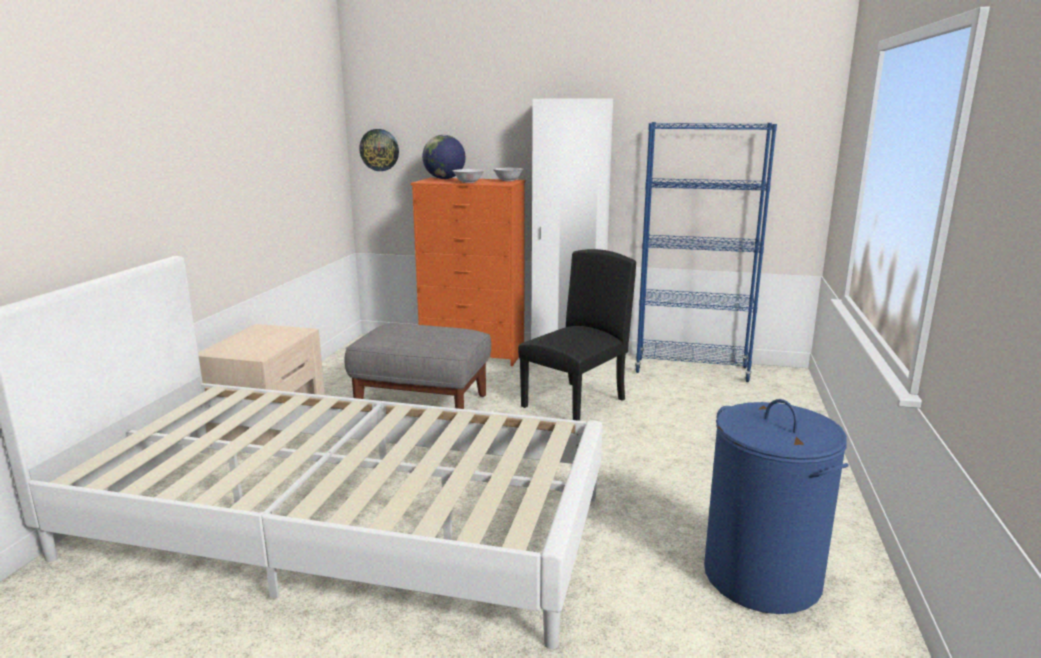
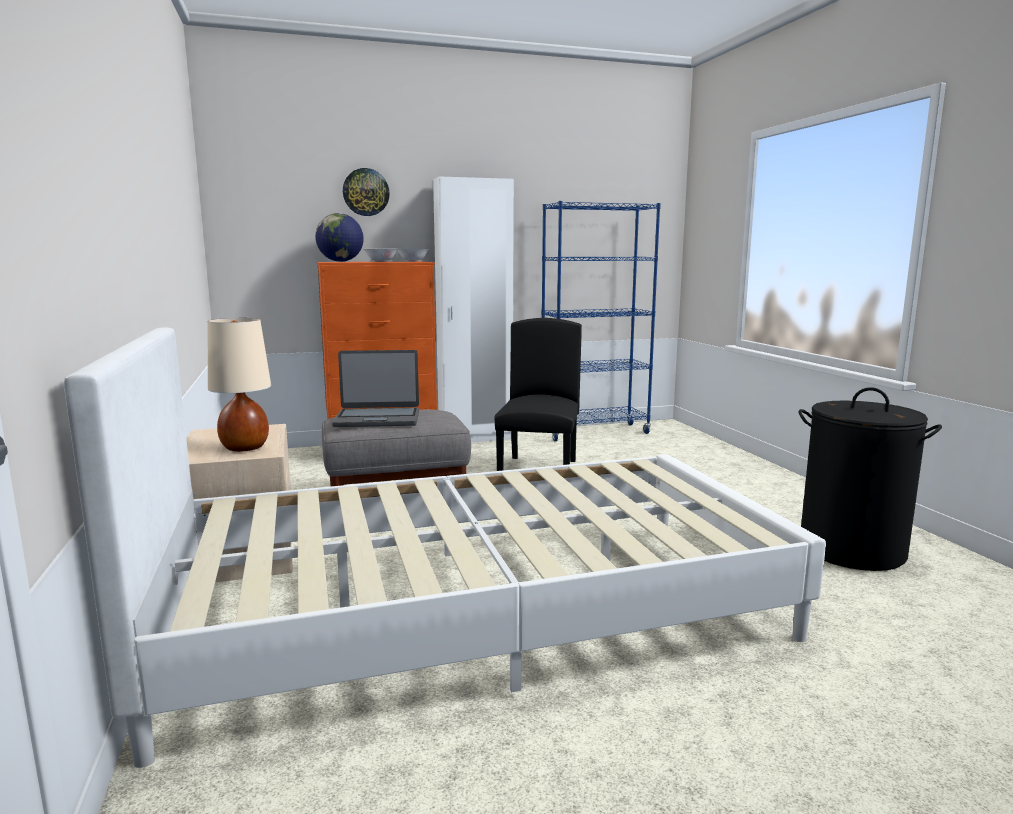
camera: 30 degrees left, 5 degrees down
wall clock [359,129,399,171] -> wall clock moved to [343,168,390,216]
blue laundry basket [704,399,849,614] -> black laundry basket [798,387,942,571]
none -> beige table lamp [207,318,271,452]
none -> laptop [332,350,419,427]

